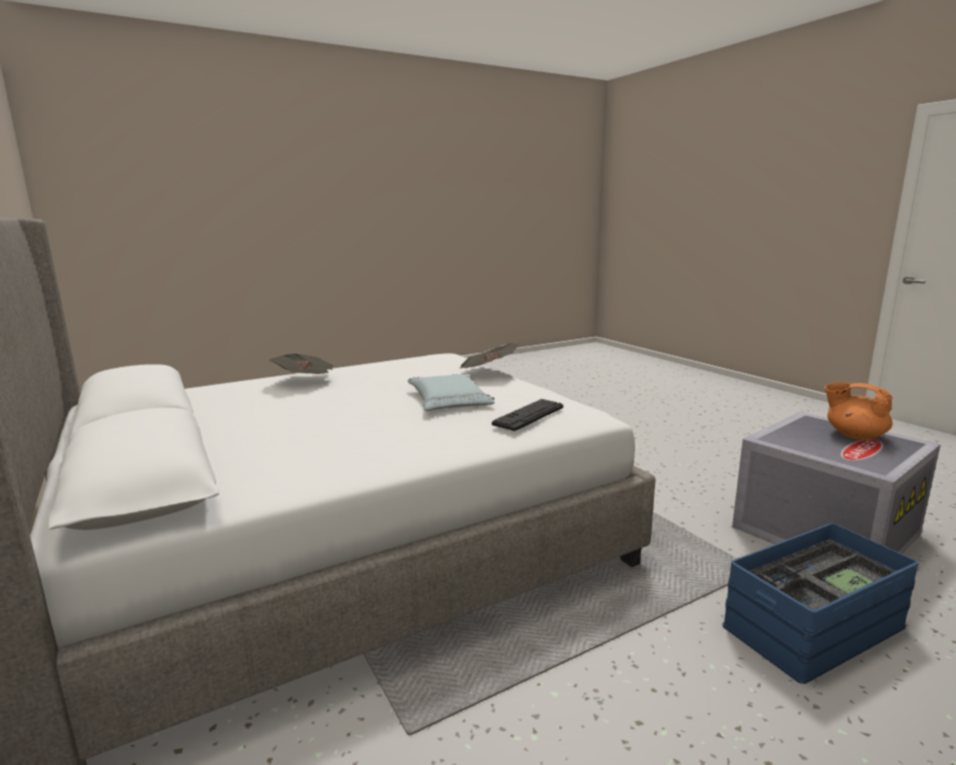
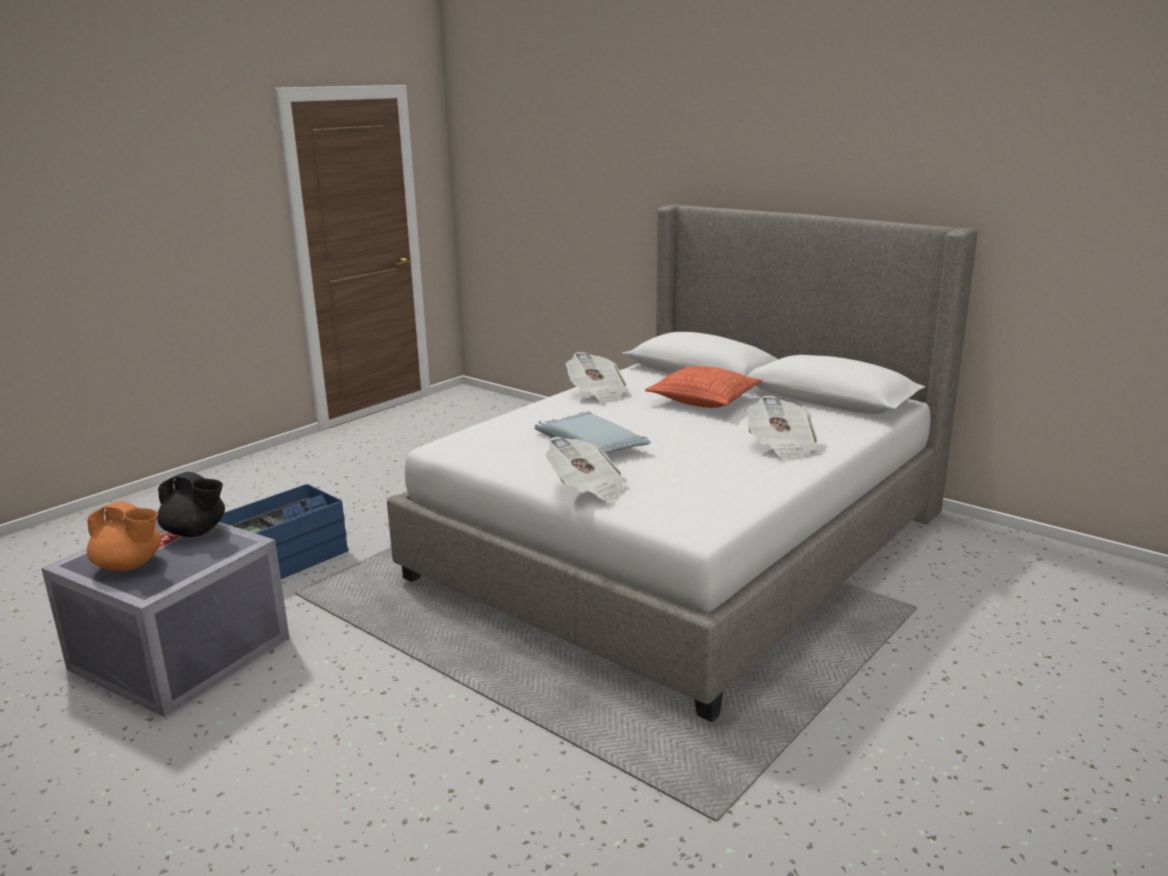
camera: 160 degrees right, 5 degrees up
keyboard [492,399,563,431] -> none
none -> black teapot [157,472,225,537]
none -> newspaper [566,352,629,403]
none -> orange pillow [645,366,763,408]

